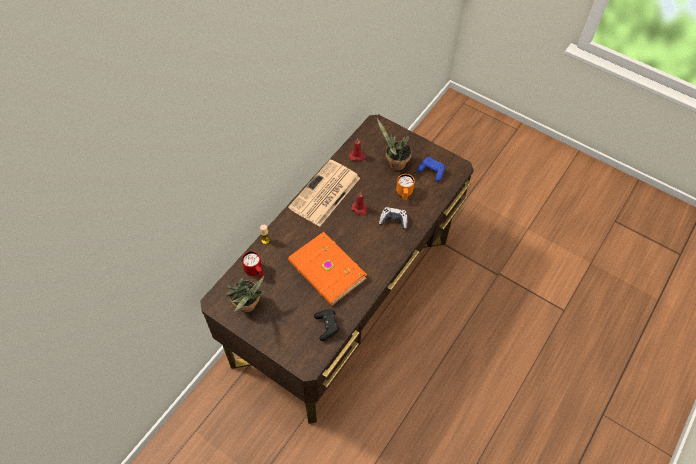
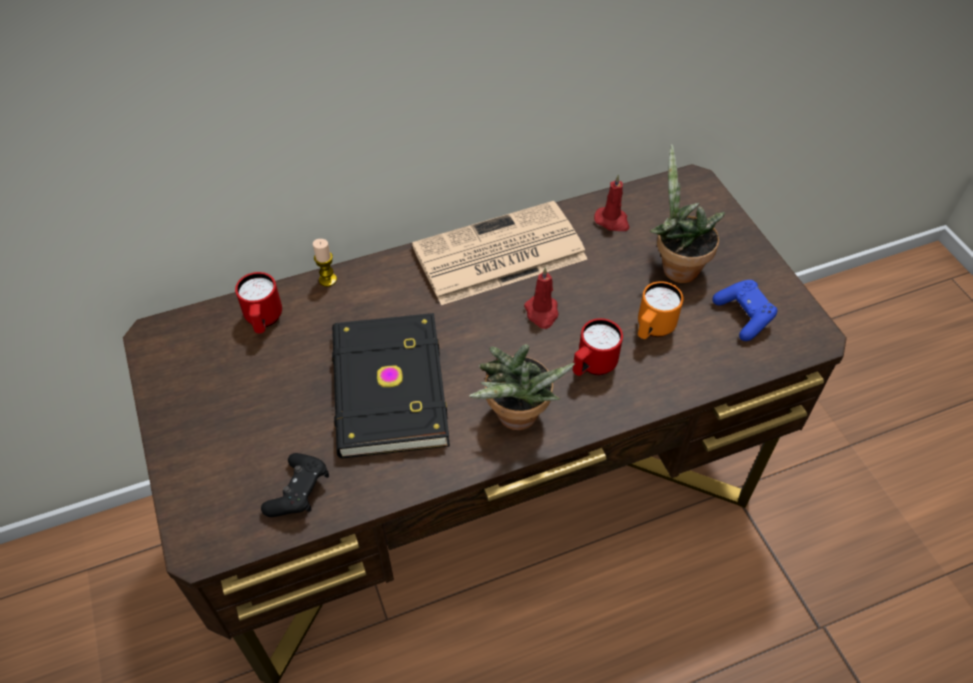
camera: 35 degrees right, 5 degrees down
potted plant [225,276,265,312] -> potted plant moved to [469,344,575,430]
orange book [288,232,367,306] -> black book [332,313,450,458]
game controller [379,207,408,229] -> red mug [573,318,623,376]

